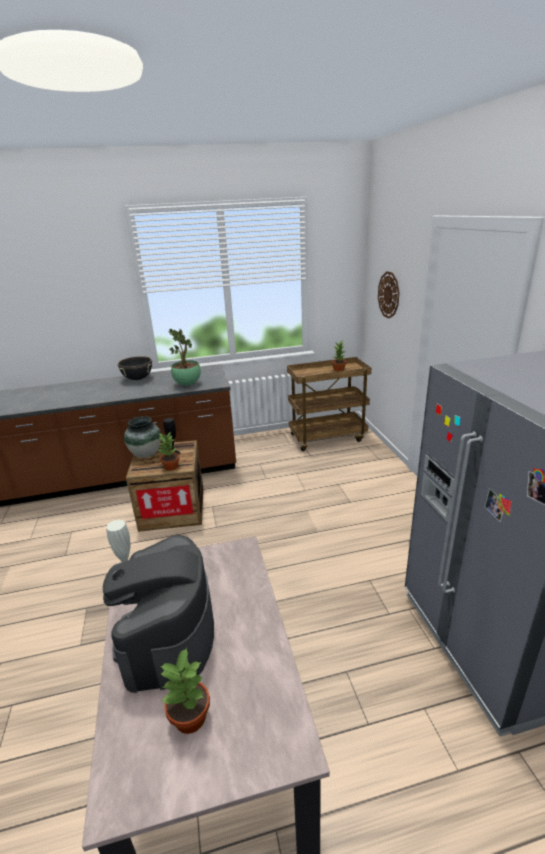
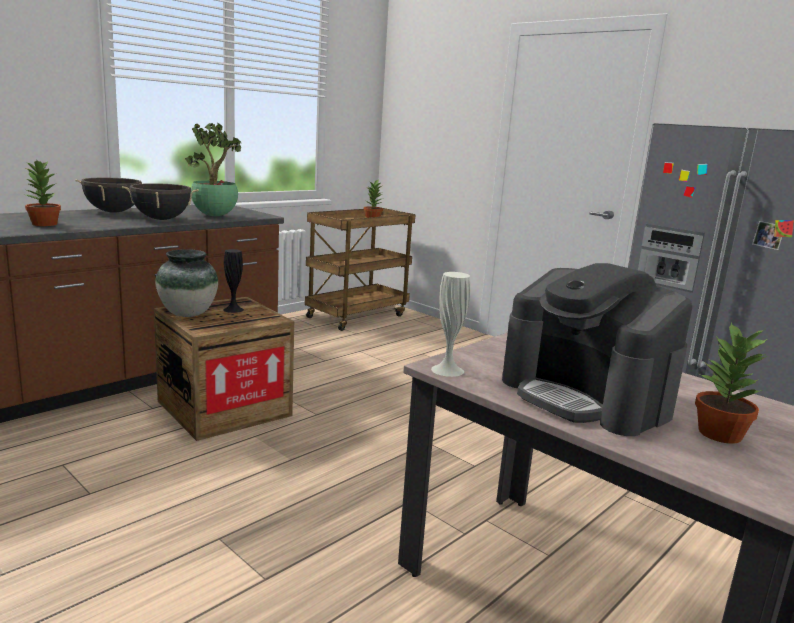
camera: 35 degrees left, 10 degrees down
potted plant [159,431,180,471] -> potted plant moved to [24,159,61,226]
wall clock [378,271,399,319] -> none
none -> black cooking pot [122,183,199,220]

